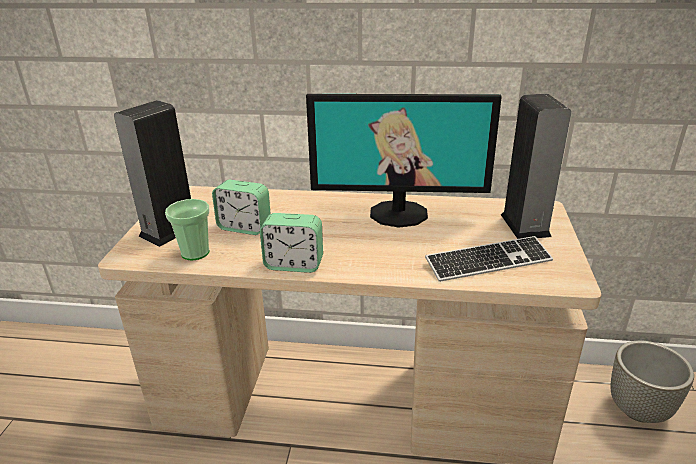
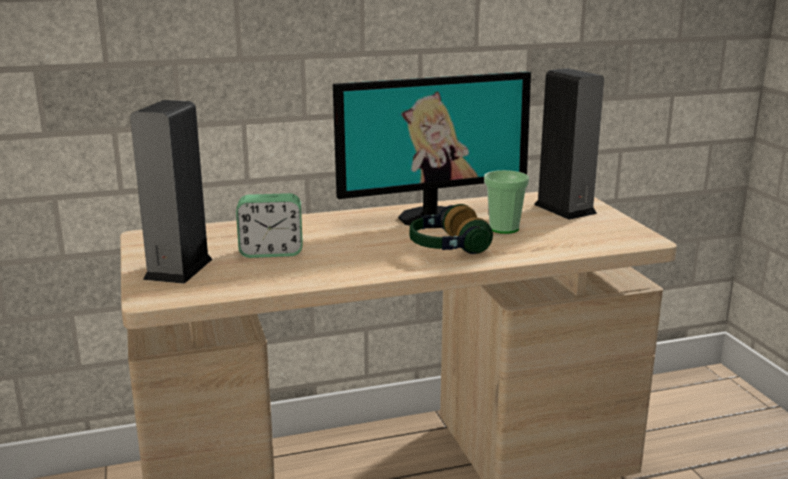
camera: 25 degrees left, 10 degrees down
cup [165,199,210,261] -> cup moved to [484,170,529,234]
alarm clock [260,213,323,273] -> none
keyboard [425,236,553,282] -> none
grey planter [611,341,694,423] -> none
none -> headphones [410,204,493,254]

